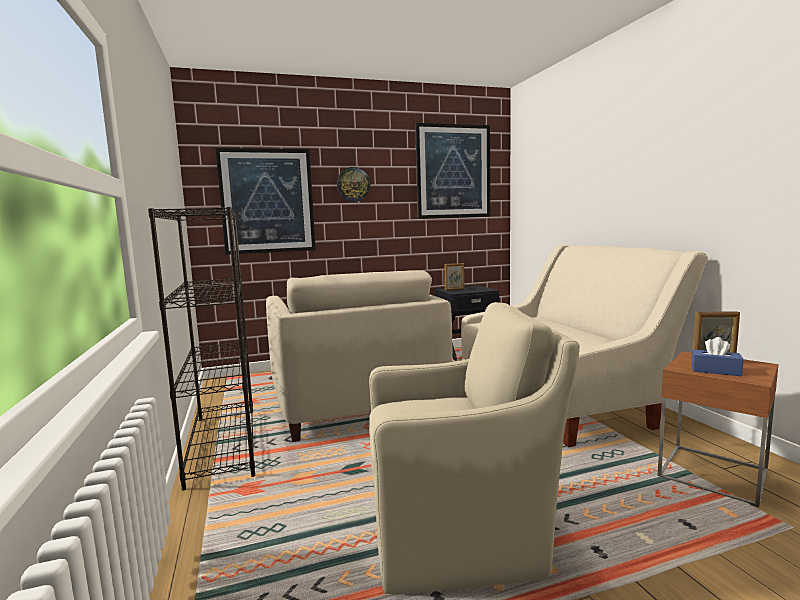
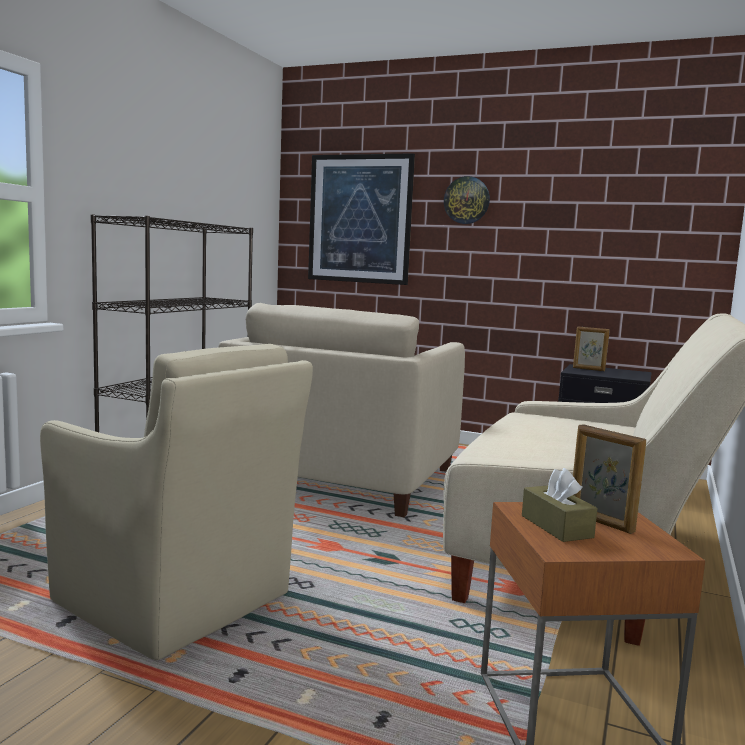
camera: 40 degrees right, 0 degrees up
picture [415,123,490,219] -> none
blue tissue box [692,337,744,376] -> brown tissue box [522,468,597,542]

